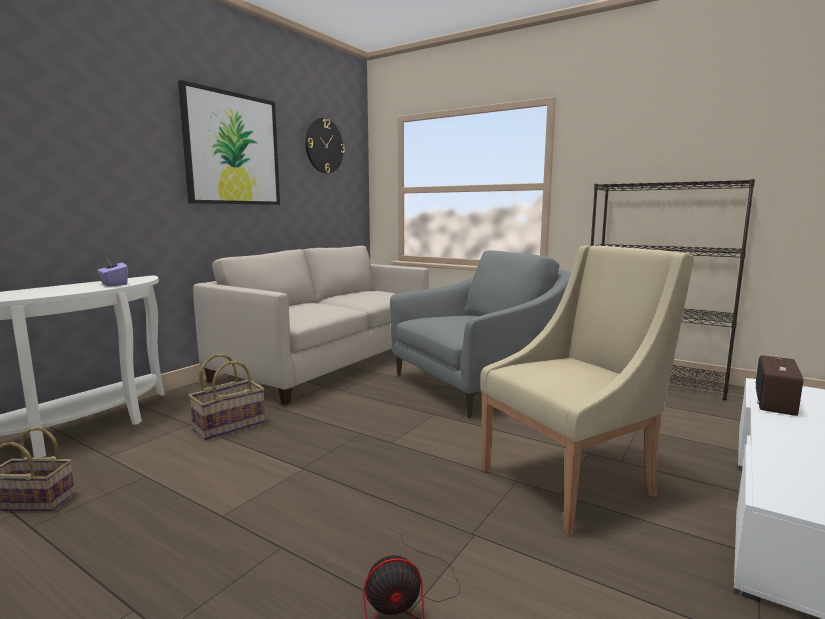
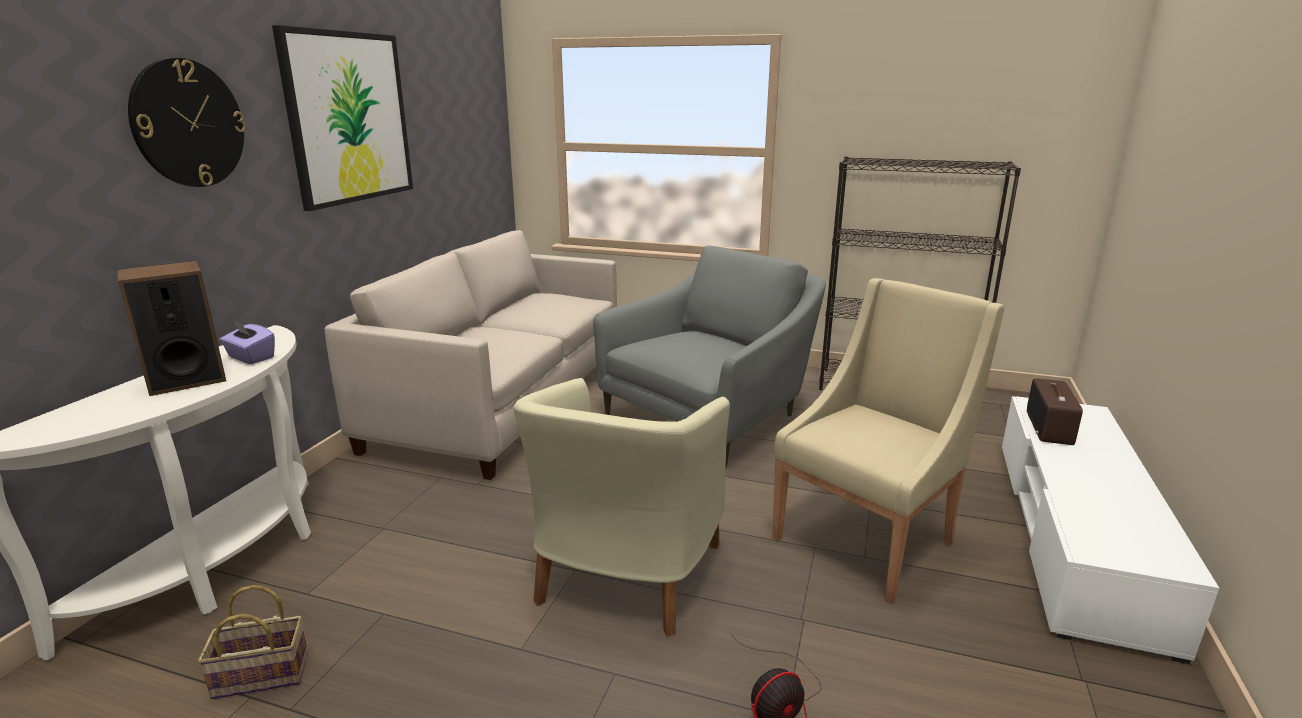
camera: 15 degrees left, 10 degrees up
basket [188,354,265,440] -> none
wall clock [305,118,345,173] -> wall clock moved to [128,58,246,187]
none -> speaker [118,261,226,396]
none -> beige armchair [513,378,730,636]

